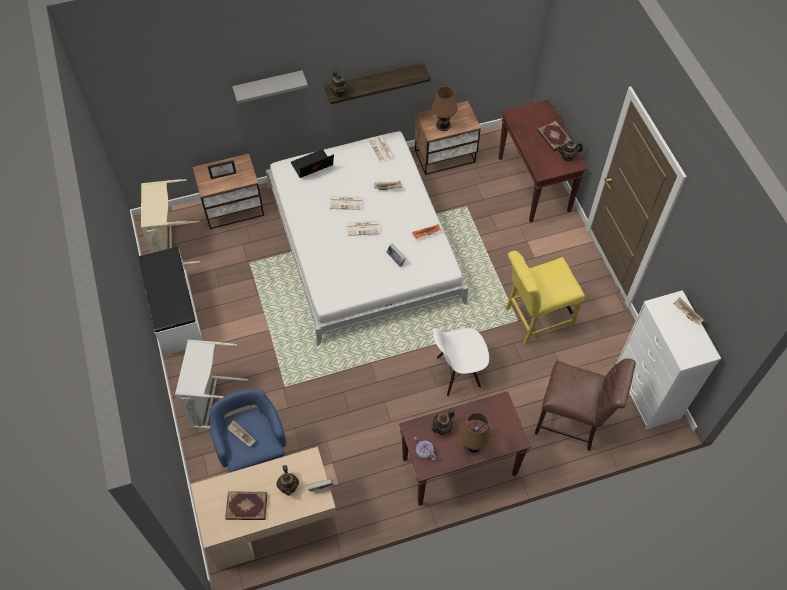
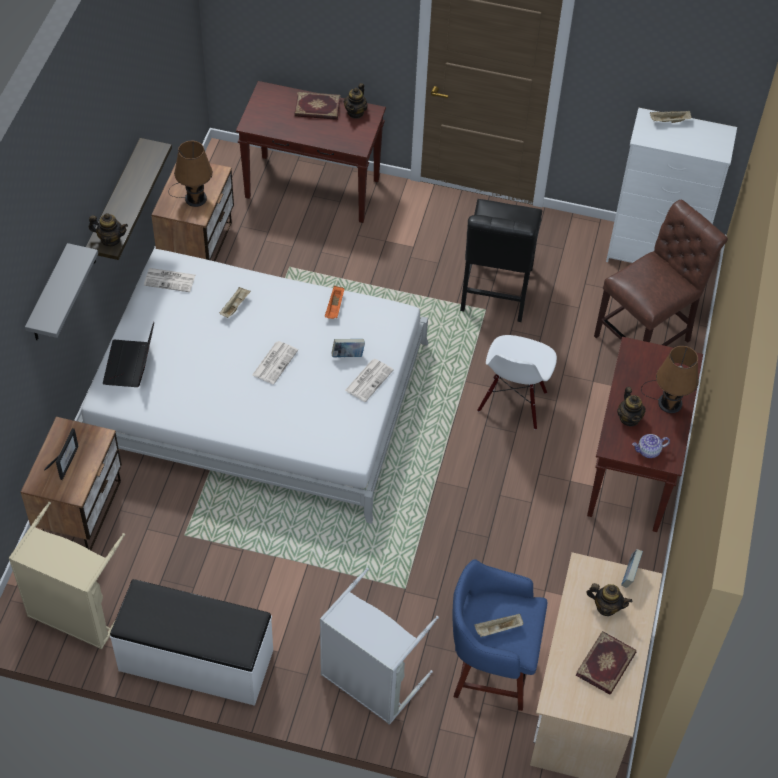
camera: 60 degrees left, 5 degrees down
newspaper [329,196,363,210] -> newspaper moved to [345,359,394,402]
yellow chair [506,251,585,345] -> black chair [460,199,542,322]

